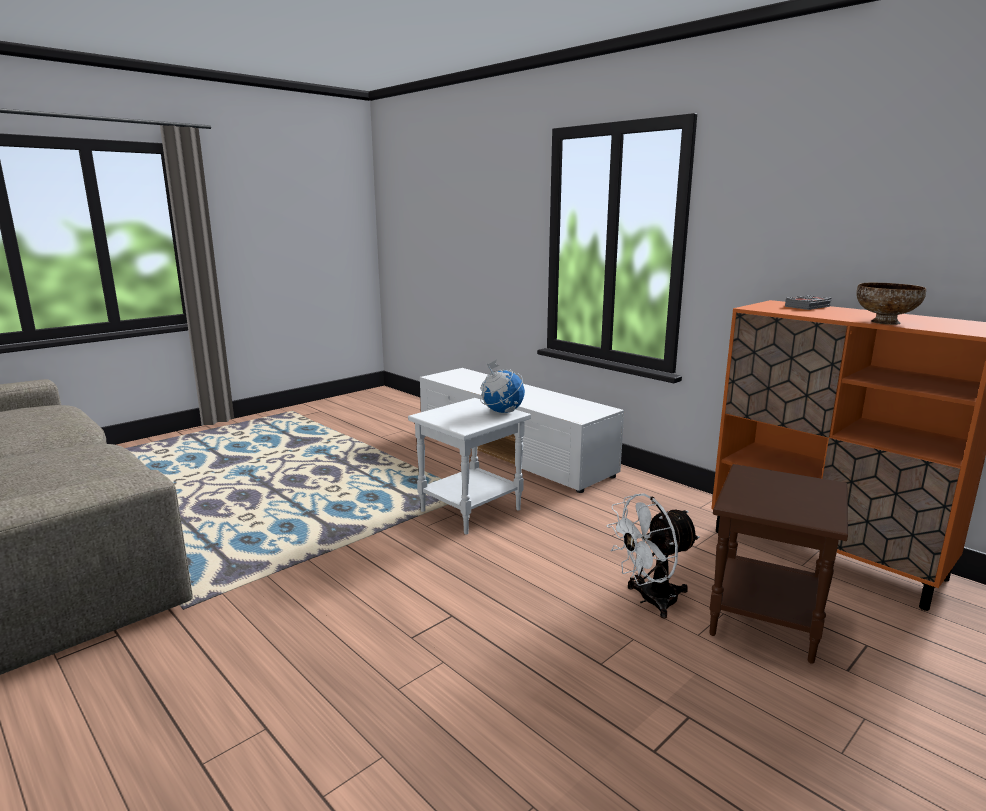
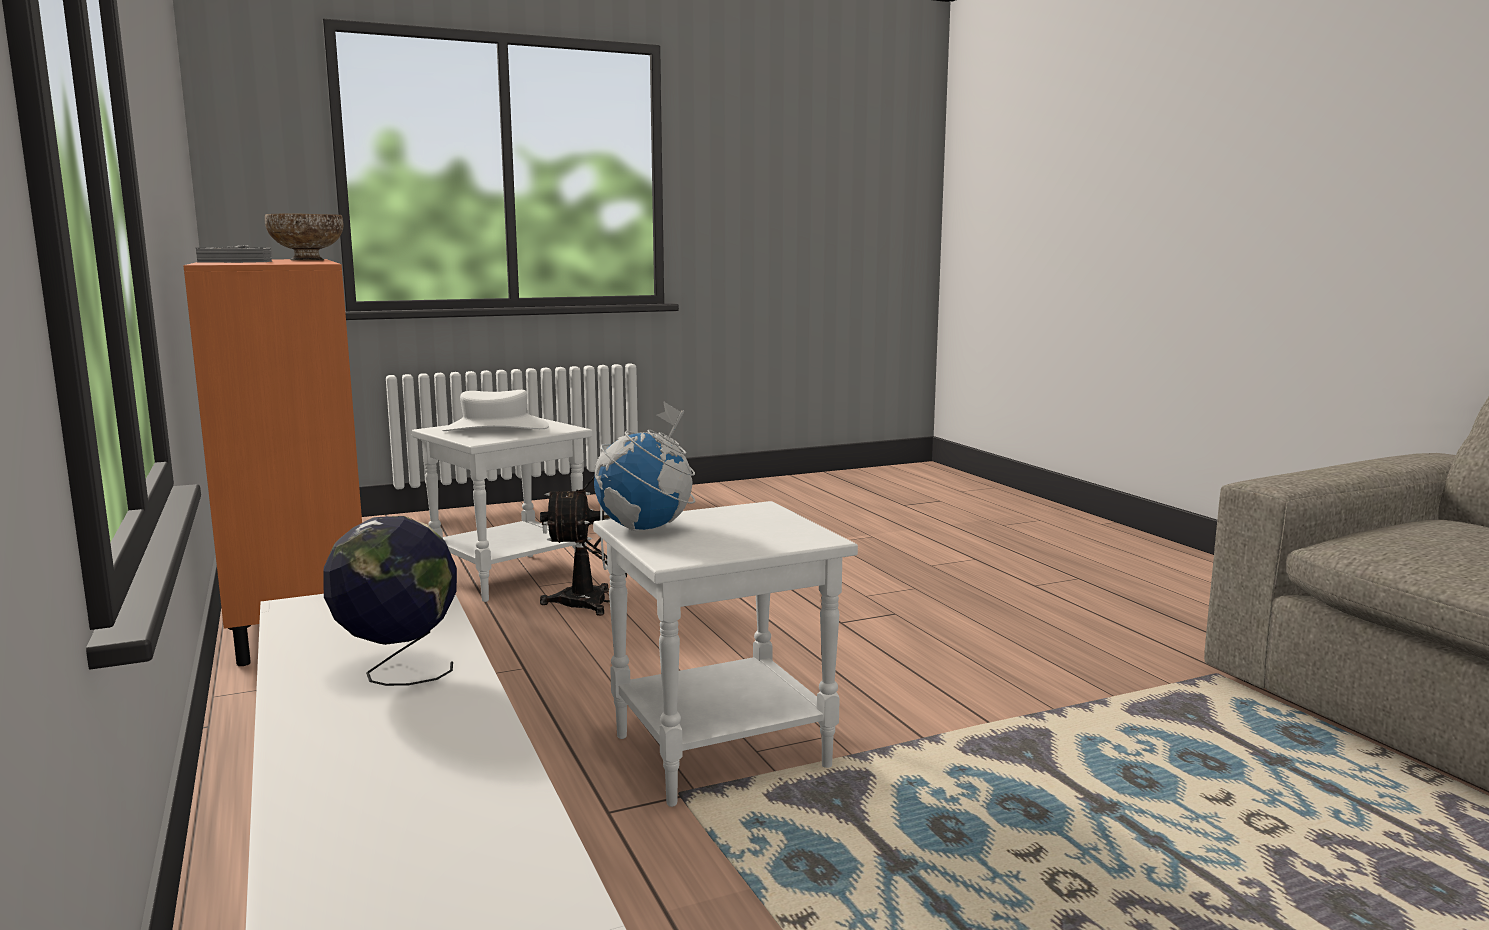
camera: 160 degrees left, 5 degrees down
brown side table [709,464,848,664] -> white side table [412,418,592,602]
none -> globe [323,516,457,686]
none -> white hat [442,390,549,431]

